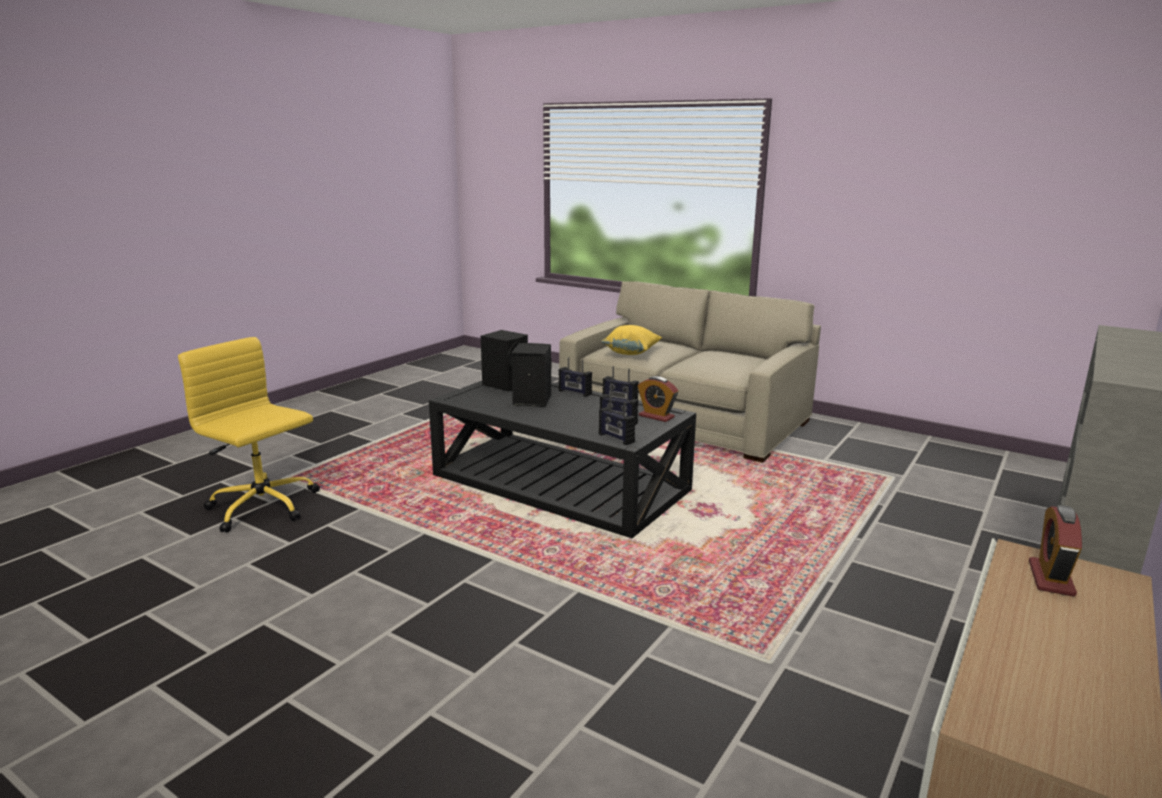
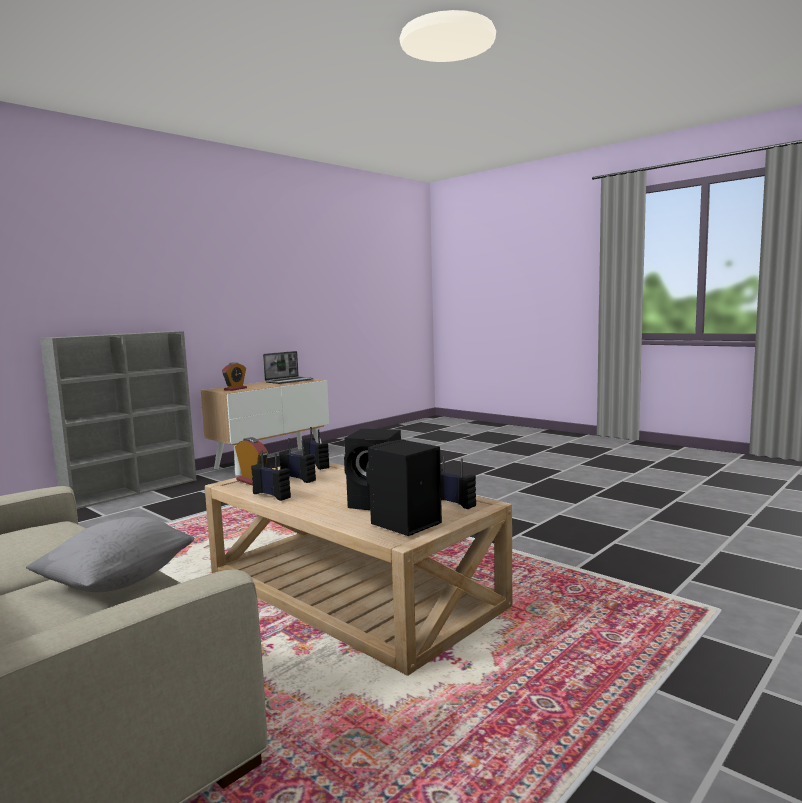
camera: 170 degrees left, 10 degrees down
yellow office chair [178,337,320,533] -> none
black coffee table [429,381,696,538] -> beige coffee table [205,462,512,676]
radio [559,357,592,397] -> radio moved to [441,455,476,509]
yellow pillow [601,325,662,355] -> grey pillow [26,517,195,592]
none -> laptop [263,351,313,384]

